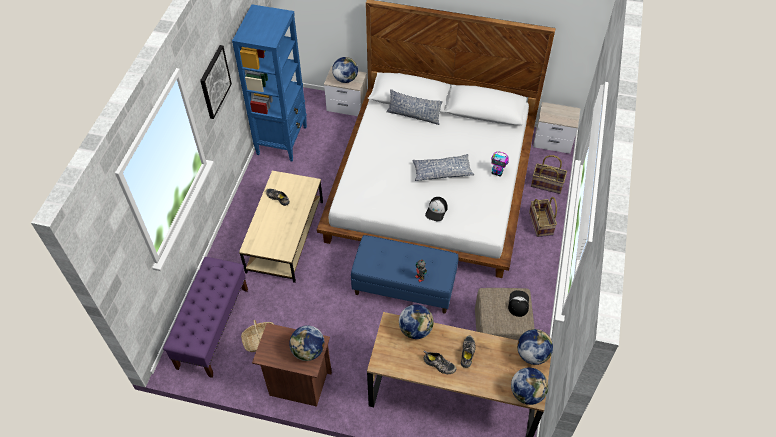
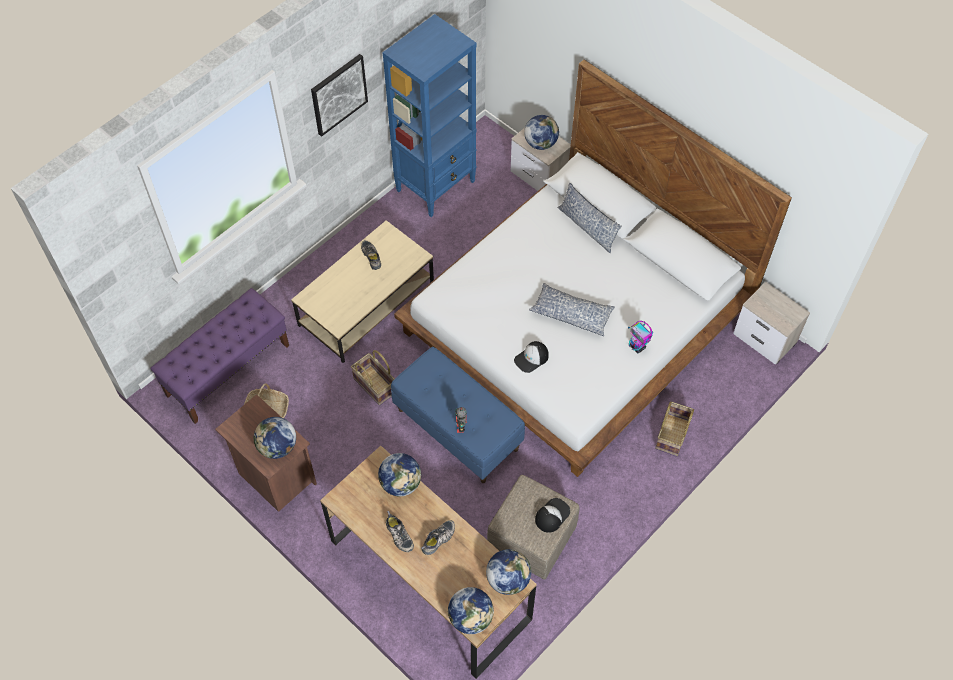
camera: 30 degrees right, 5 degrees up
basket [531,155,567,194] -> basket moved to [351,350,395,406]

